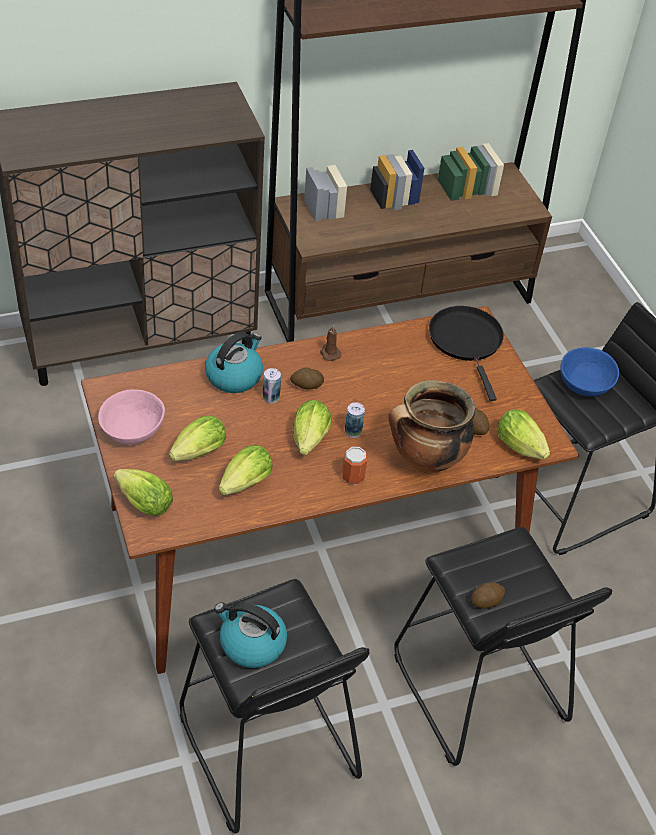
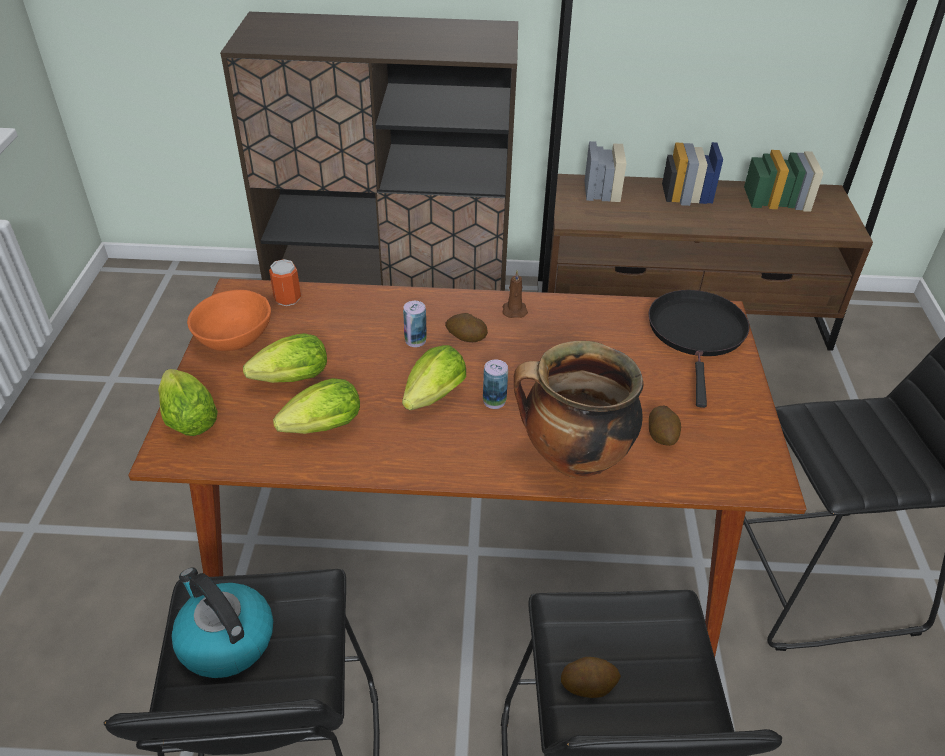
camera: 25 degrees right, 5 degrees down
pink bowl [98,389,165,445] -> orange bowl [187,290,271,351]
kettle [205,332,263,393] -> none
can [342,447,367,484] -> can moved to [269,259,301,306]
lettuce [497,409,550,460] -> none
blue bowl [560,347,619,396] -> none

